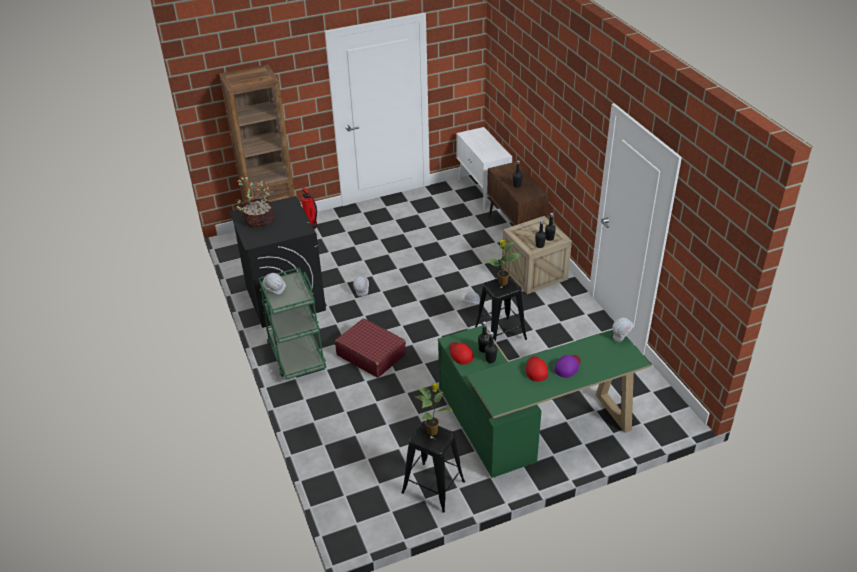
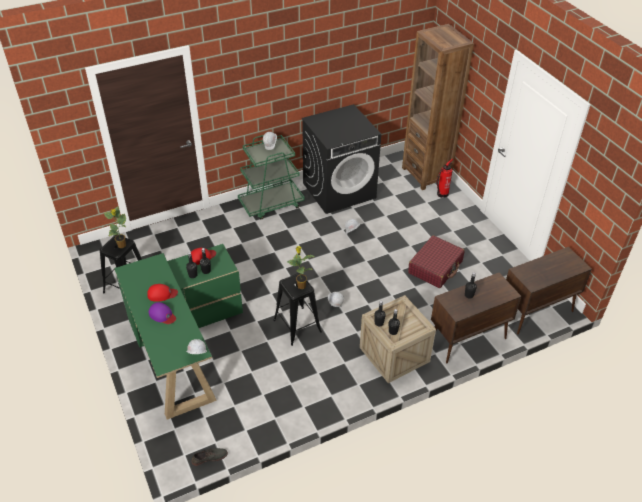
camera: 85 degrees right, 5 degrees up
potted plant [236,176,274,228] -> none
red suitcase [335,318,406,378] -> red suitcase moved to [408,235,464,288]
white cabinet [457,127,512,211] -> brown cabinet [506,247,592,334]
none -> grey shoe [192,448,228,466]

